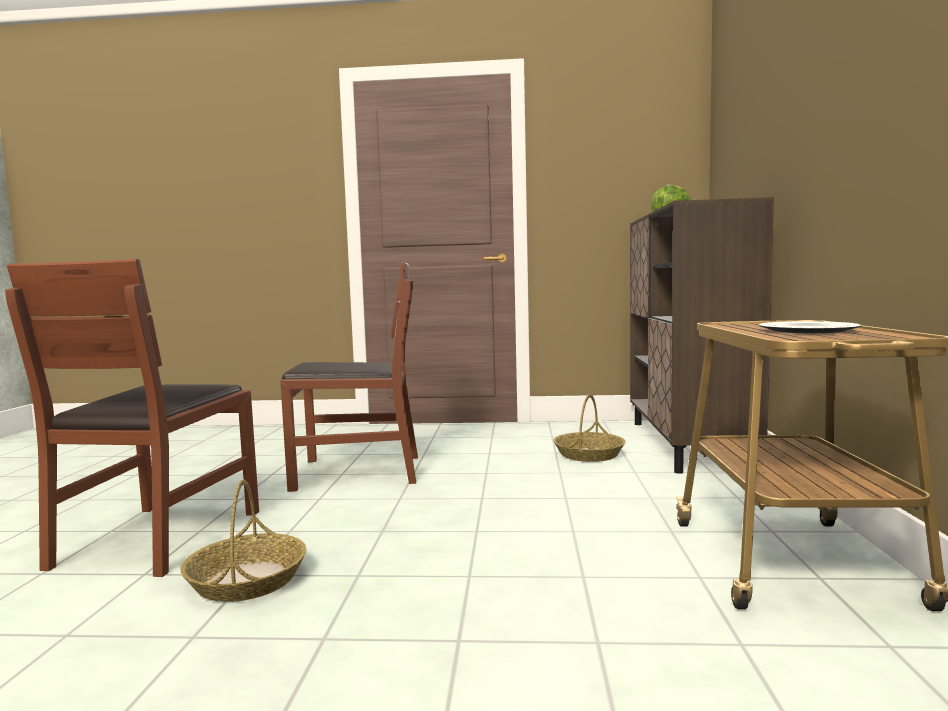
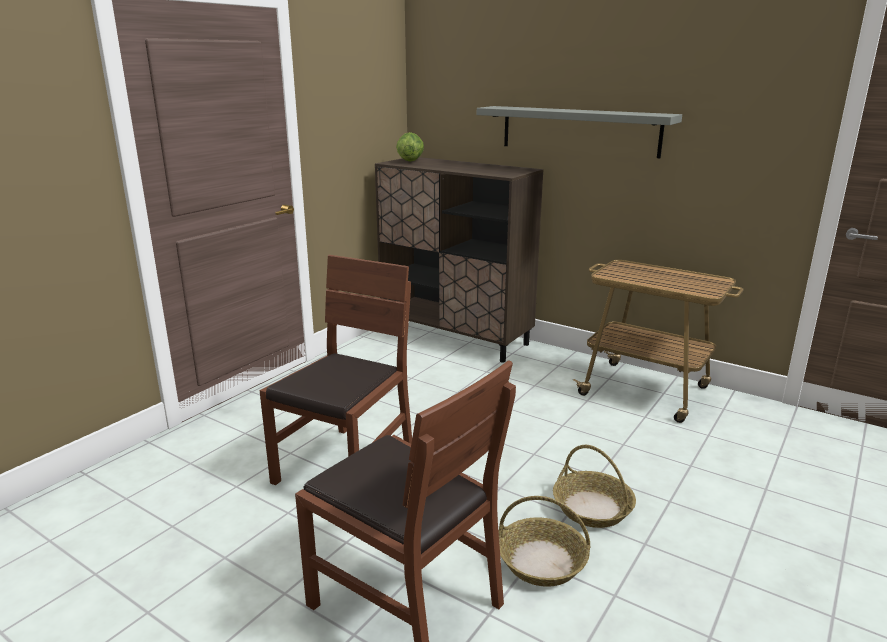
camera: 60 degrees left, 15 degrees up
basket [553,394,625,462] -> basket moved to [553,445,636,528]
plate [759,321,861,333] -> none
none -> grey shelf [477,106,682,158]

